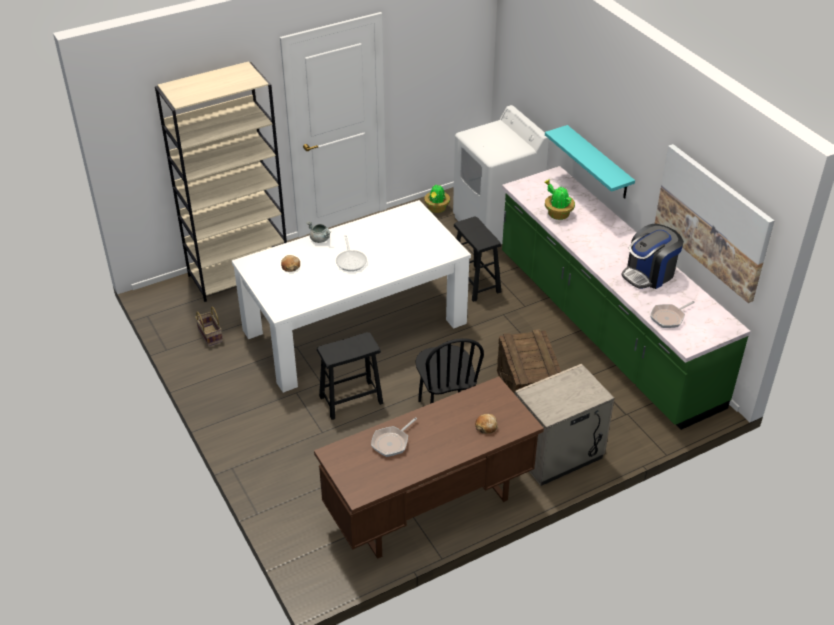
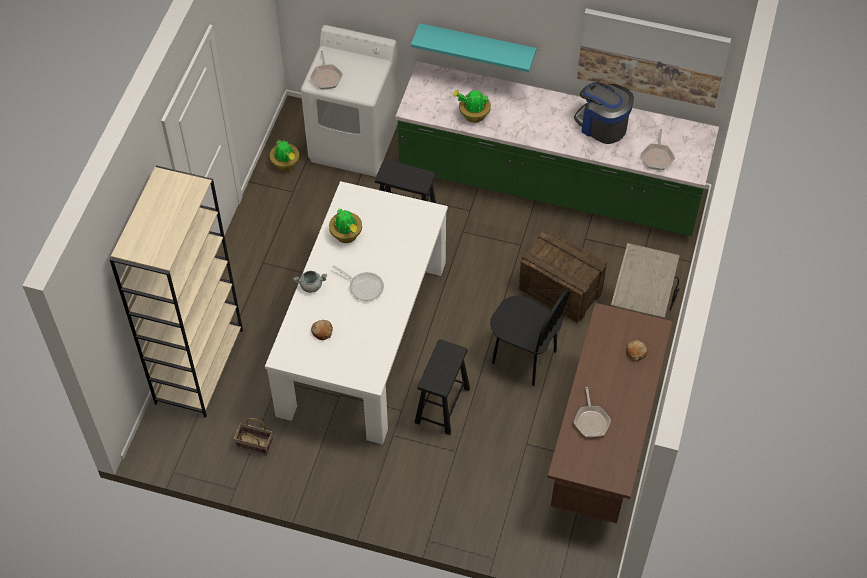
camera: 45 degrees left, 15 degrees up
coffee machine [621,224,684,289] -> coffee machine turned 120 degrees clockwise [574,82,634,144]
none -> frying pan [310,51,343,90]
none -> potted plant [329,209,362,243]

